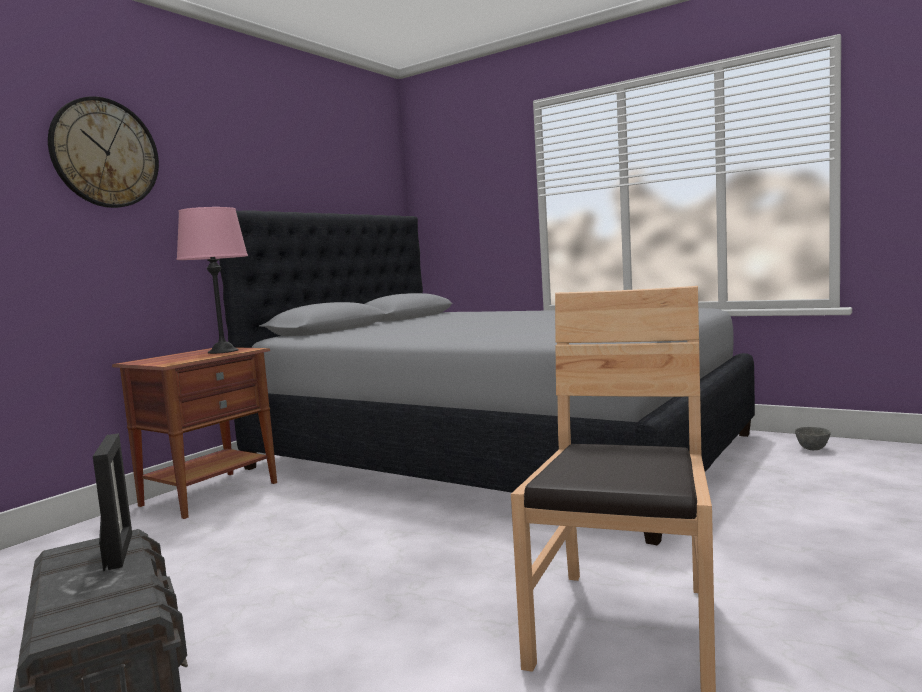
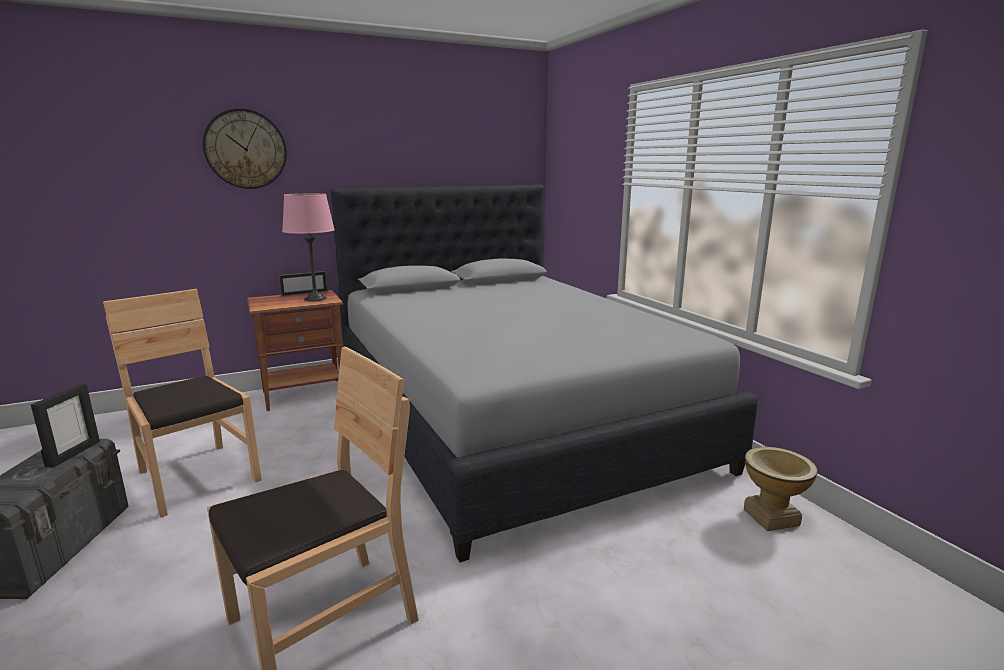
camera: 30 degrees right, 10 degrees up
grey bowl [795,427,831,450] -> vase [744,447,818,531]
none -> brown chair [103,289,262,518]
none -> picture frame [279,271,328,297]

